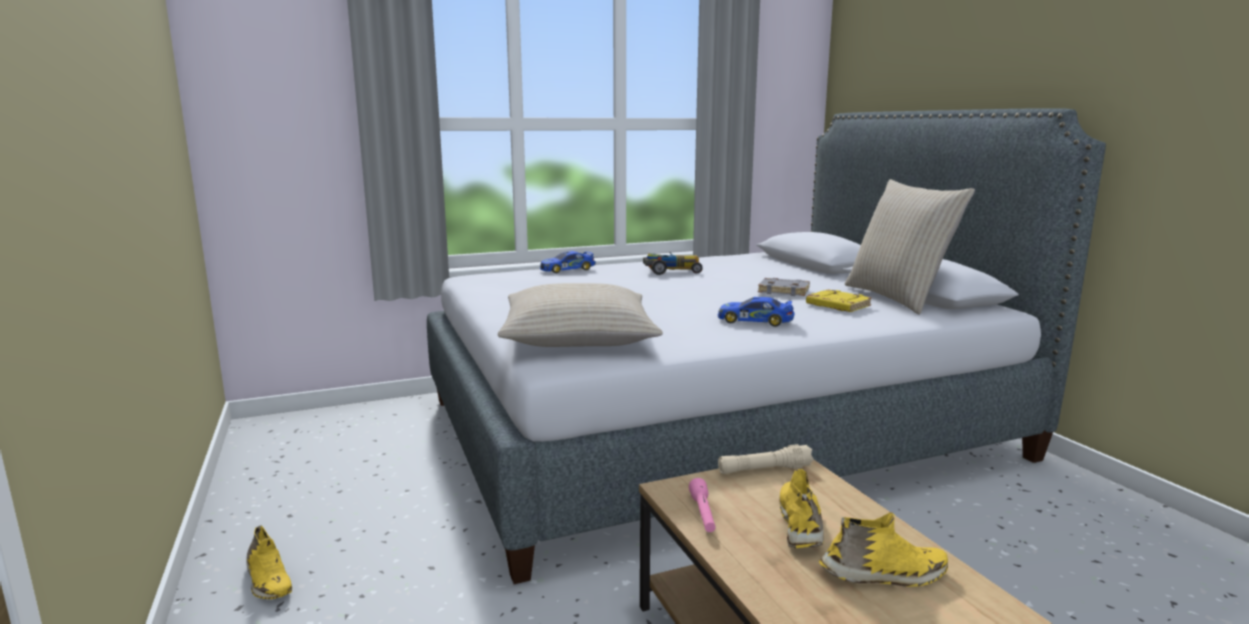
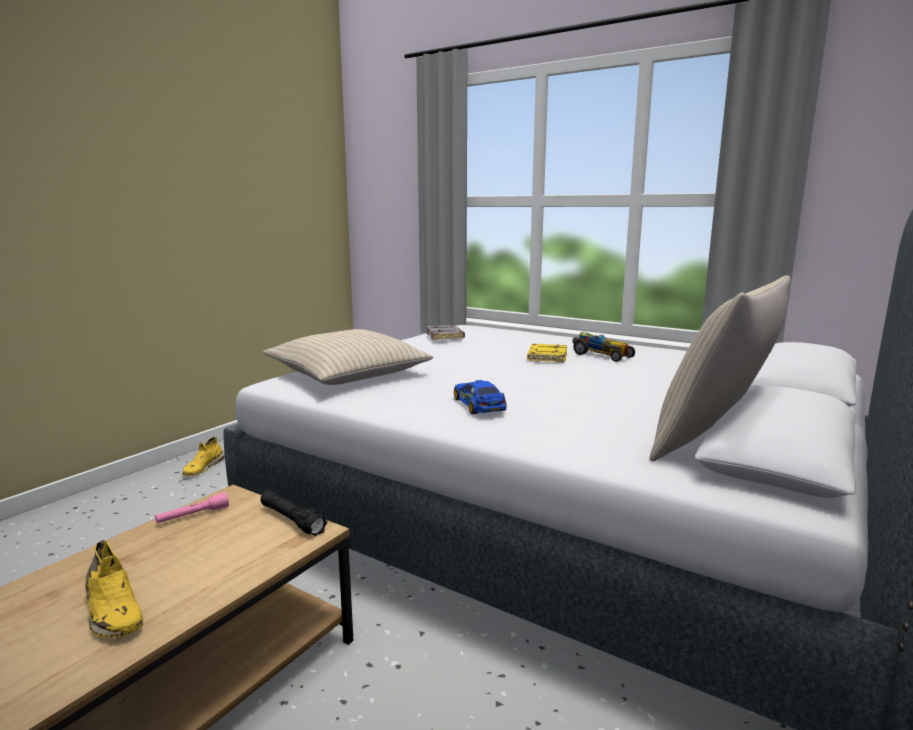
camera: 55 degrees right, 0 degrees up
toy car [540,251,596,273] -> none
beige flashlight [718,444,814,474] -> black flashlight [261,490,327,536]
grey book [758,278,810,296] -> grey book moved to [426,325,465,340]
yellow shoe [779,469,824,548] -> none
yellow book [806,289,872,312] -> yellow book moved to [527,344,567,362]

